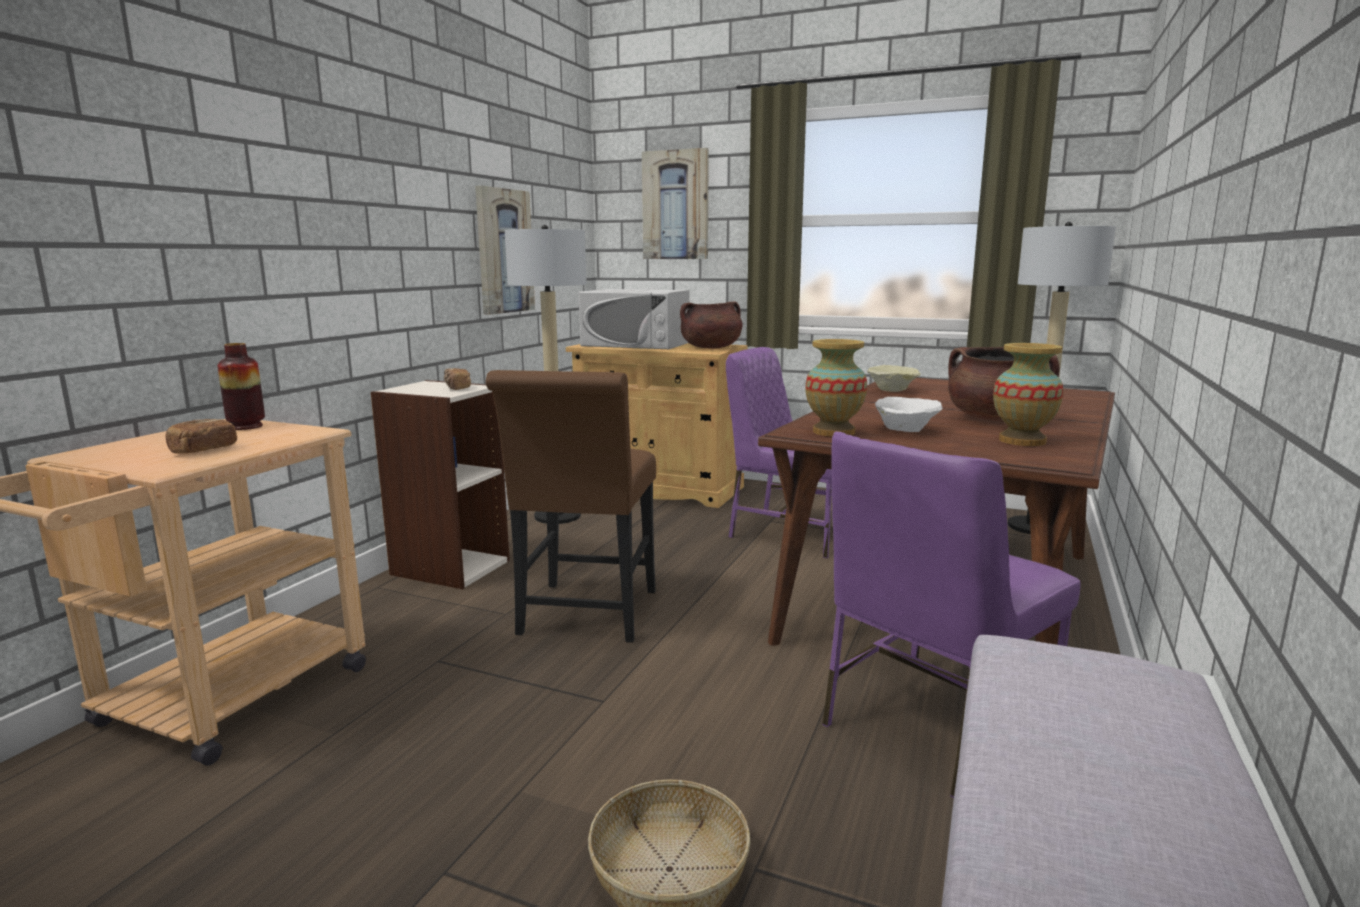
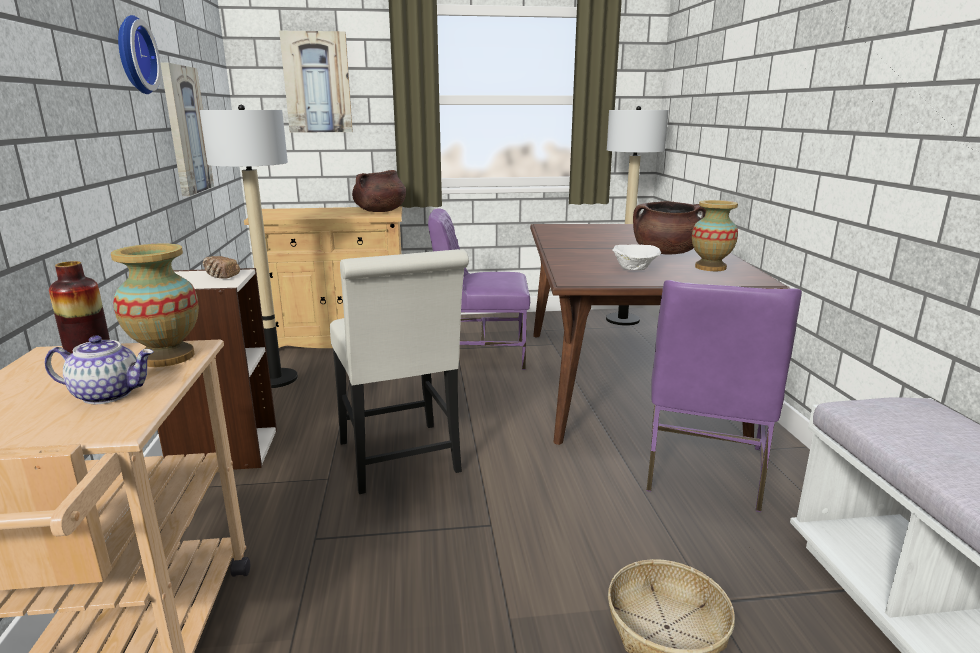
camera: 30 degrees left, 5 degrees up
bread [166,419,237,454] -> teapot [45,335,154,404]
brown chair [486,370,656,643] -> white chair [330,249,469,494]
white microwave [579,289,690,349] -> none
vase [805,339,867,437] -> vase moved to [111,243,199,367]
beige bowl [867,365,921,392] -> none
none -> wall clock [118,15,161,94]

